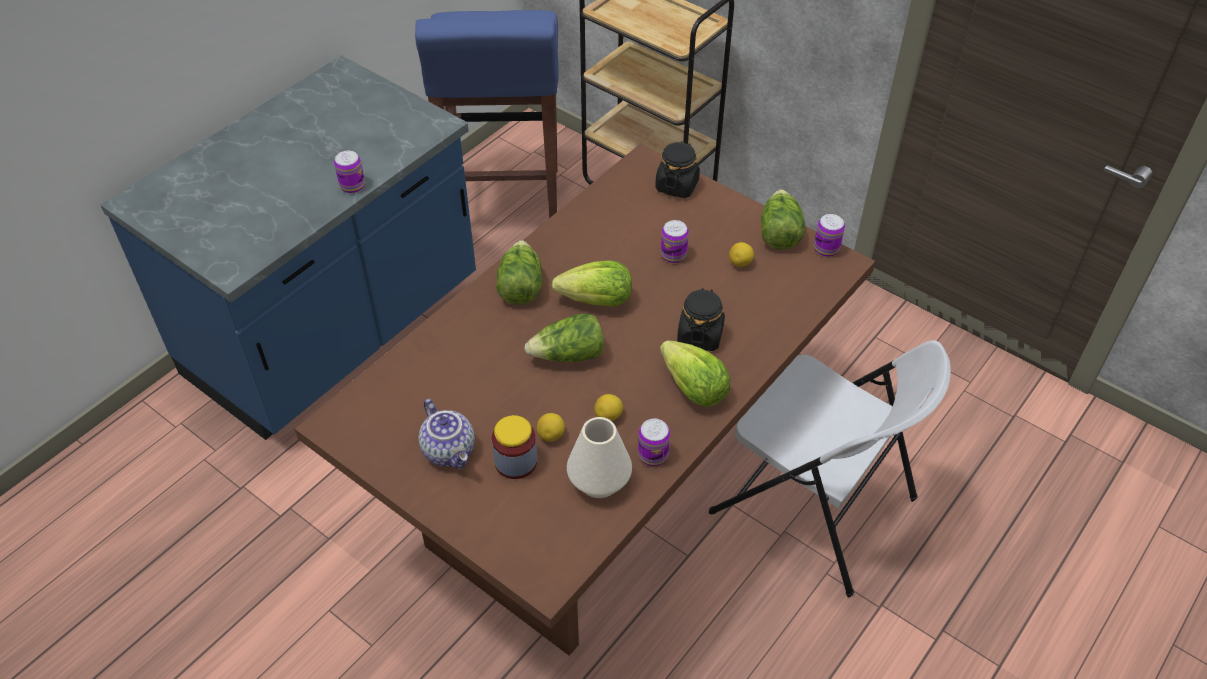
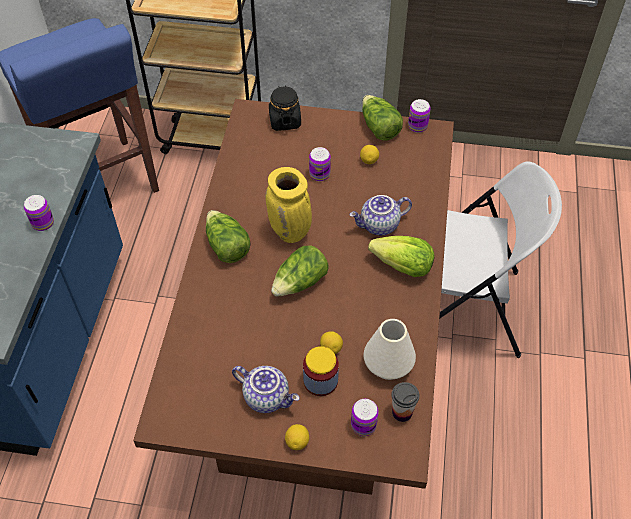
camera: 30 degrees left, 5 degrees up
lettuce [552,260,632,307] -> yellow vase [265,167,312,243]
lemon [594,394,623,421] -> lemon moved to [285,424,309,450]
can [638,419,670,466] -> can moved to [351,399,379,436]
black jar [677,288,725,351] -> teapot [349,195,412,235]
none -> cup [392,382,419,422]

